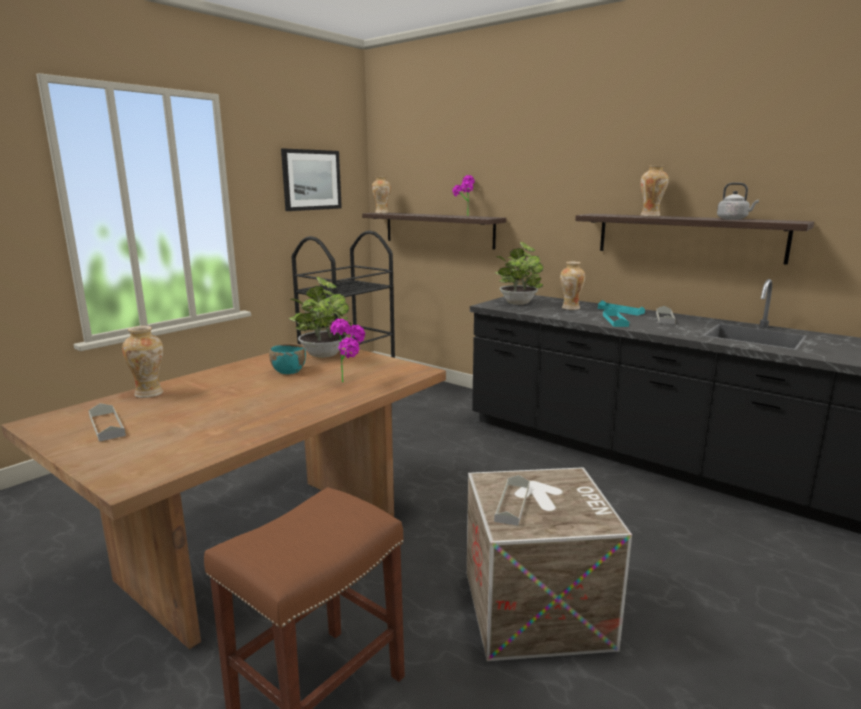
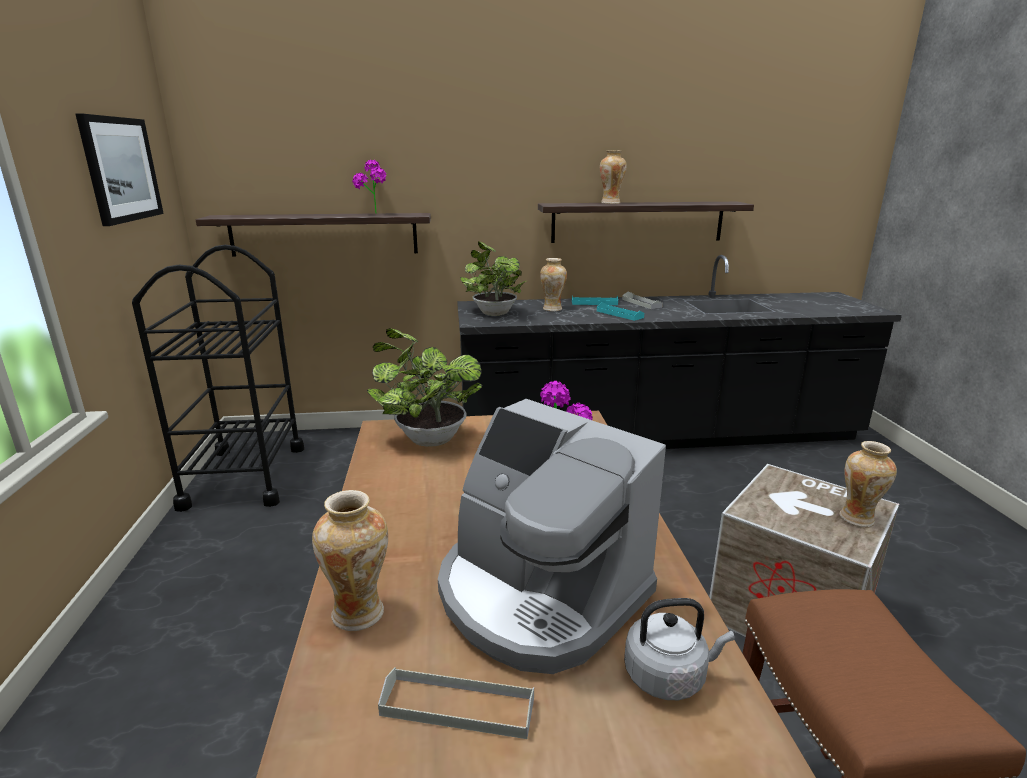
camera: 45 degrees left, 5 degrees up
turquoise bowl [269,344,306,374] -> none
vase [372,176,391,213] -> vase moved to [840,441,897,527]
grey tray [494,475,530,526] -> none
grey kettle [717,182,759,220] -> grey kettle moved to [624,598,735,700]
none -> coffee machine [438,399,666,674]

